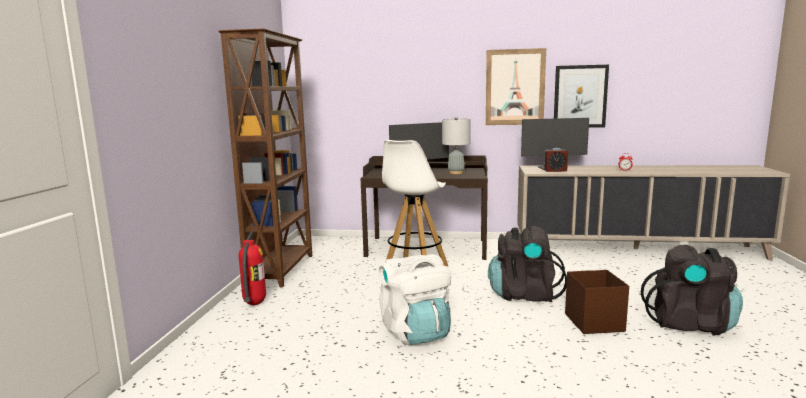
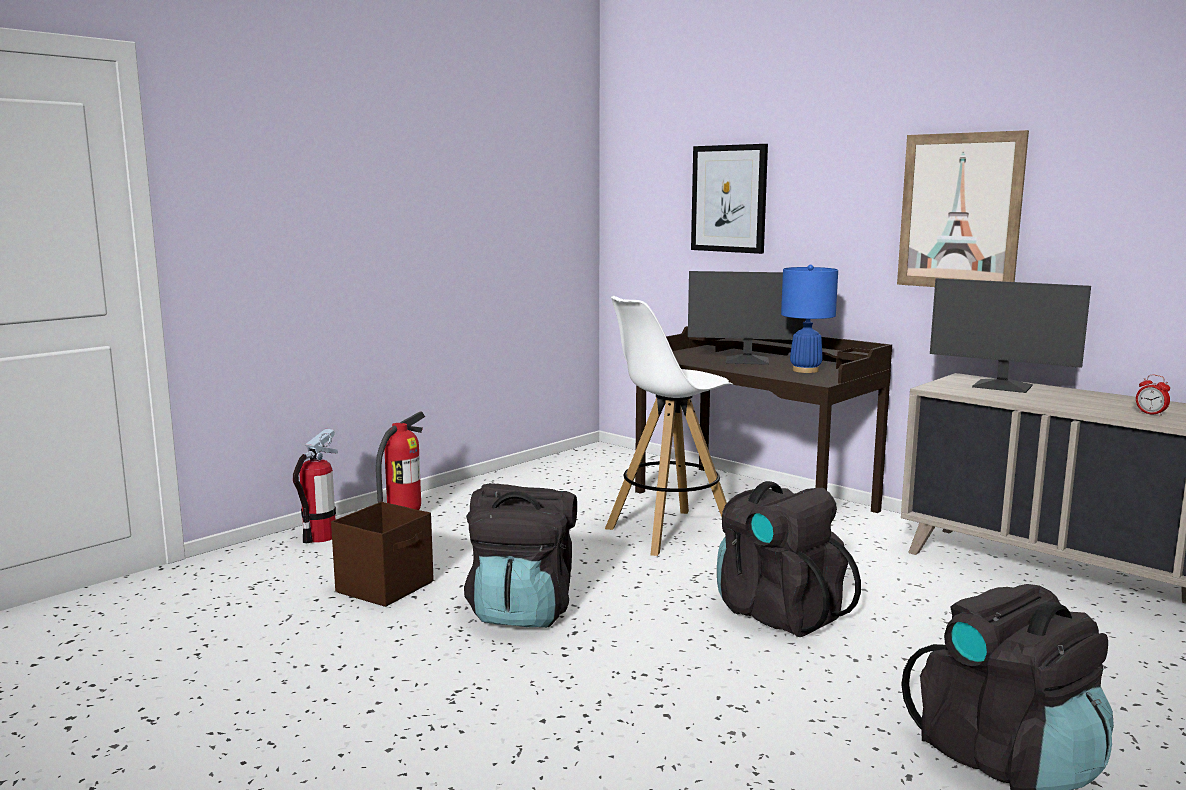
camera: 35 degrees right, 0 degrees up
brown bookcase [219,28,312,287] -> none
white backpack [379,254,451,345] -> black backpack [464,483,577,628]
grey table lamp [442,117,471,174] -> blue table lamp [781,265,838,373]
alarm clock [544,148,568,172] -> none
picture [554,65,609,128] -> picture moved to [691,144,768,254]
brown storage box [565,270,629,334] -> brown storage box moved to [331,502,433,607]
none -> fire extinguisher [293,429,338,544]

